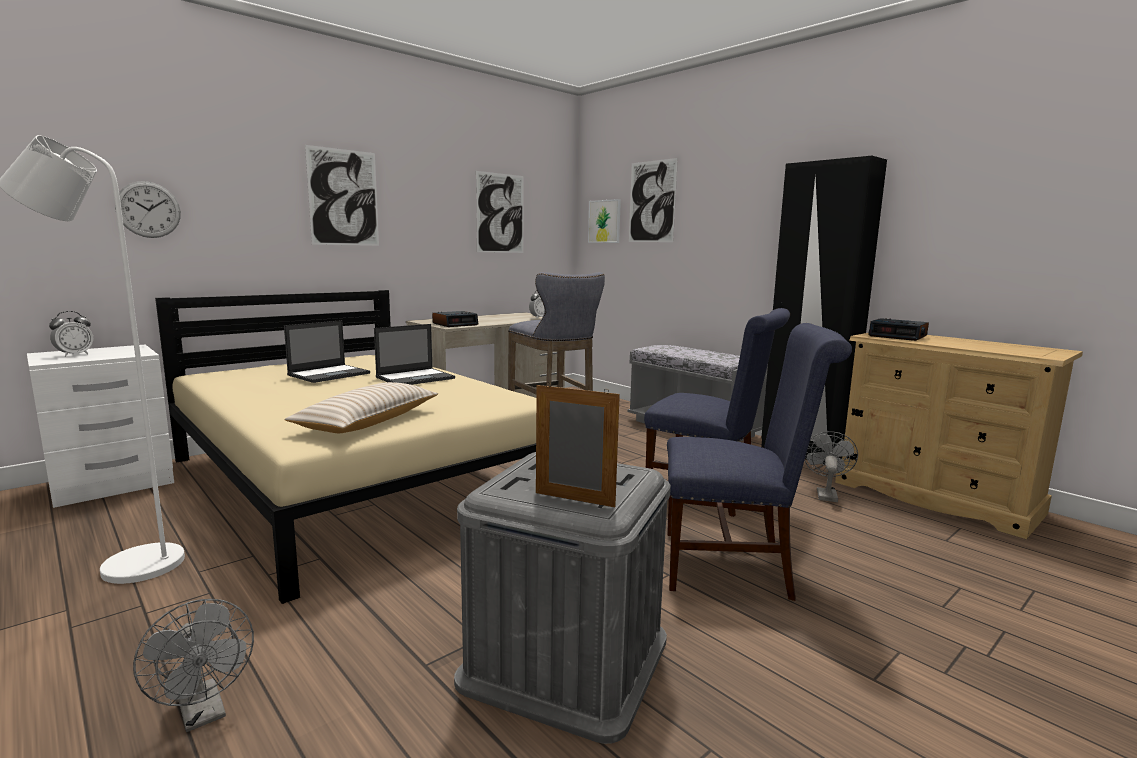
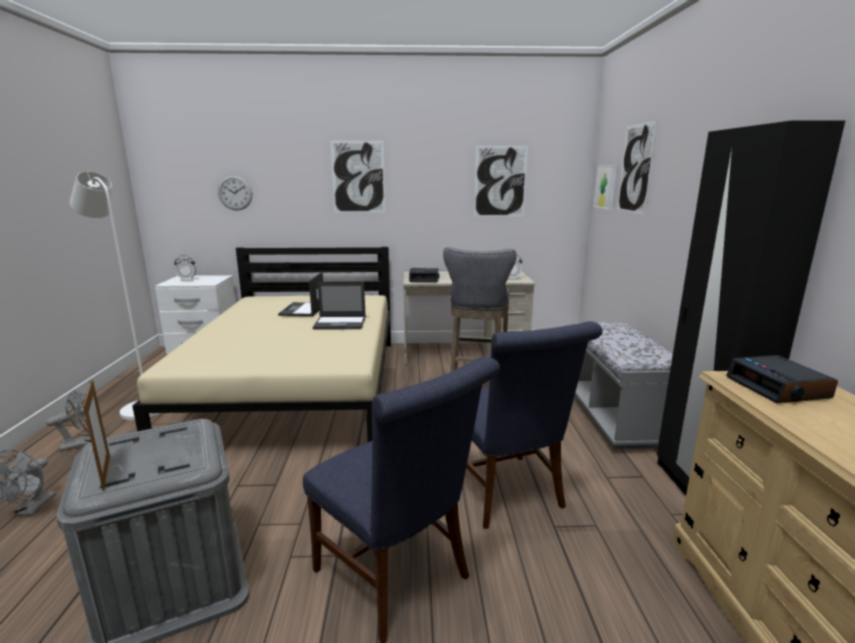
camera: 40 degrees right, 5 degrees up
laptop [284,320,370,383] -> laptop turned 105 degrees clockwise [278,272,323,316]
beige pillow [284,382,438,433] -> none
grey fan [804,431,858,502] -> grey fan moved to [46,390,91,452]

